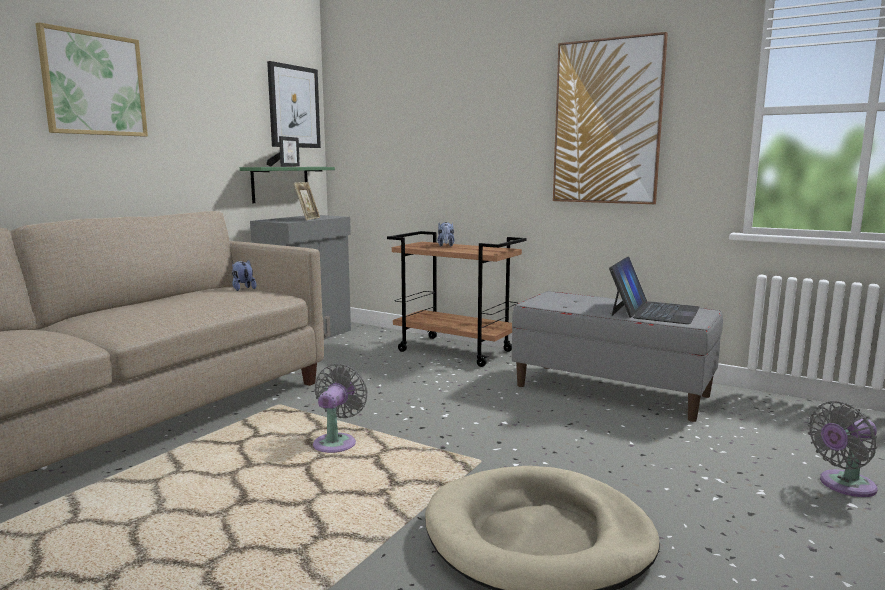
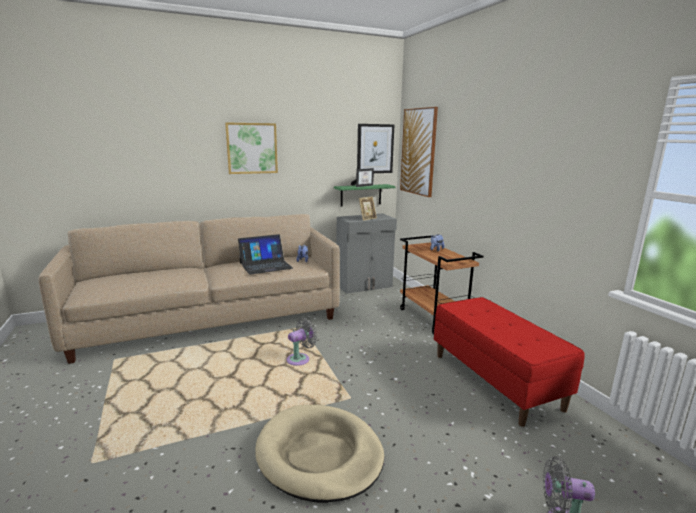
camera: 35 degrees right, 5 degrees up
grey bench [512,291,723,422] -> red bench [434,297,585,427]
picture [553,32,668,204] -> picture moved to [400,107,438,197]
laptop [609,256,700,324] -> laptop moved to [238,234,293,275]

